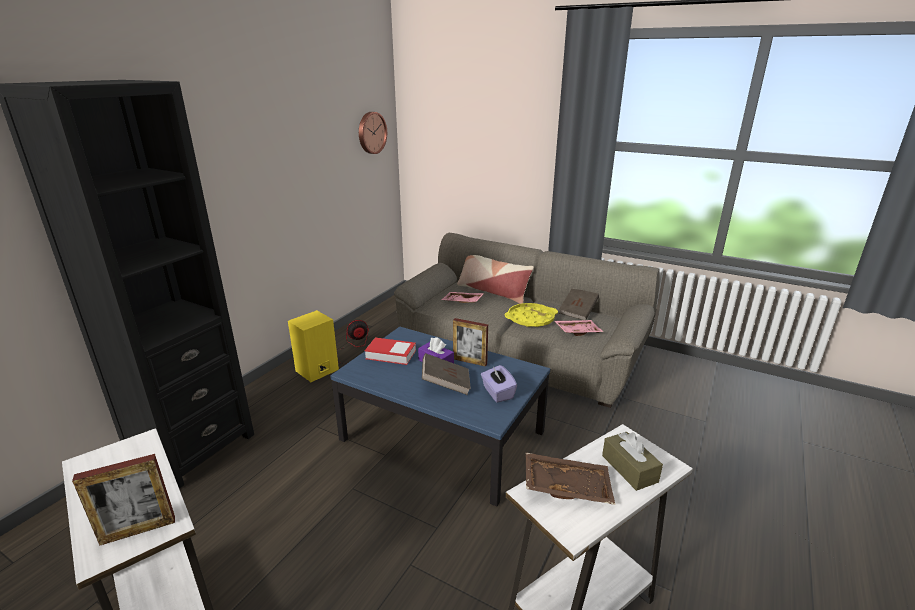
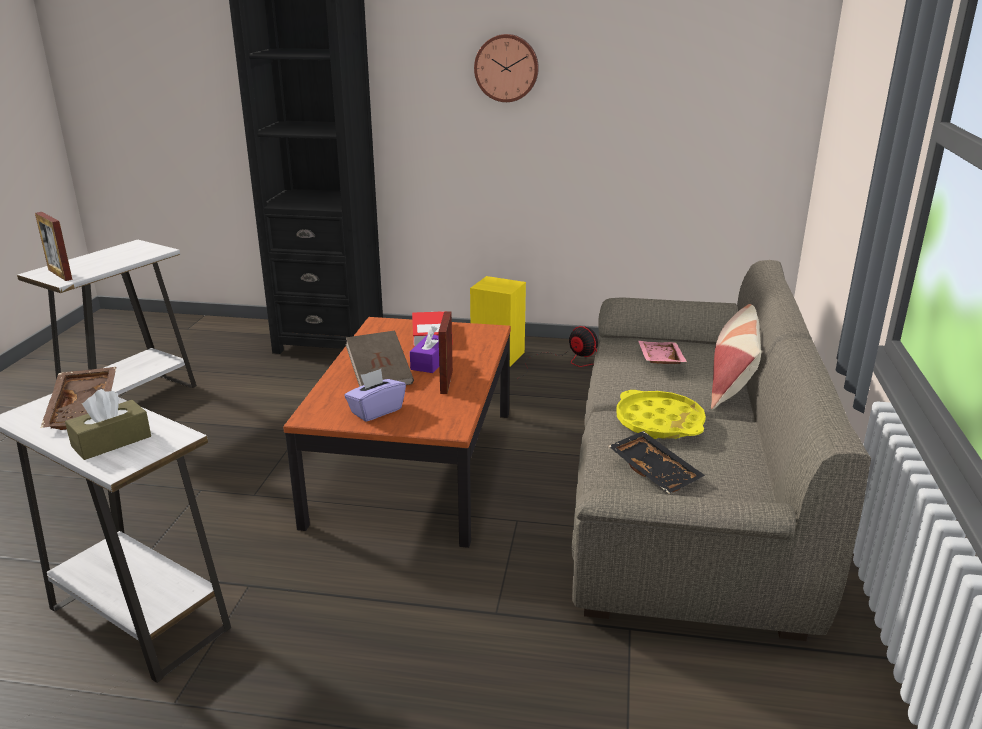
camera: 70 degrees right, 0 degrees up
blue coffee table [330,327,550,507] -> brown coffee table [283,317,511,548]
wall clock [359,112,387,154] -> wall clock moved to [474,34,539,102]
pink tray [555,320,603,336] -> black tray [608,431,705,493]
brown book [559,289,599,320] -> none

